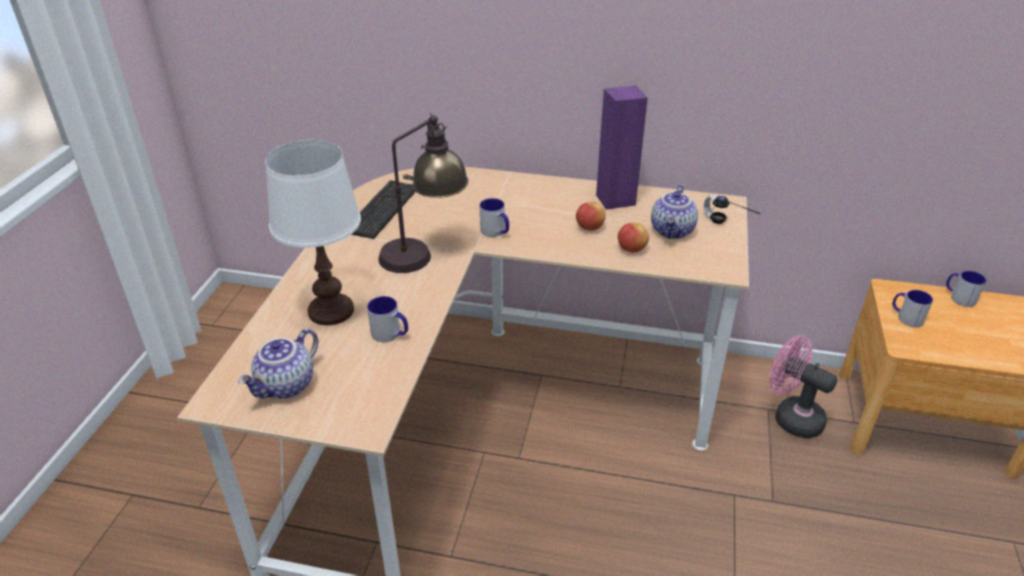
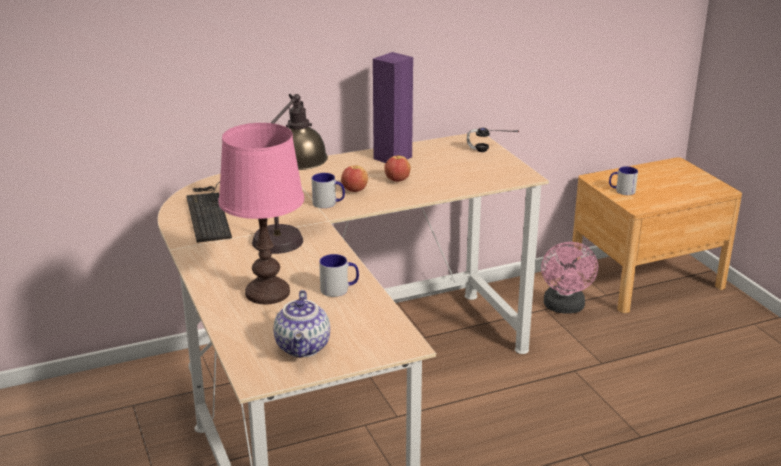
camera: 35 degrees left, 10 degrees down
white table lamp [265,140,361,325] -> pink table lamp [218,123,304,304]
apple [618,223,649,253] -> apple moved to [341,165,368,192]
teapot [651,185,698,239] -> none
pink fan [770,335,837,438] -> pink fan turned 90 degrees counterclockwise [541,242,598,314]
mug [946,271,986,307] -> none

